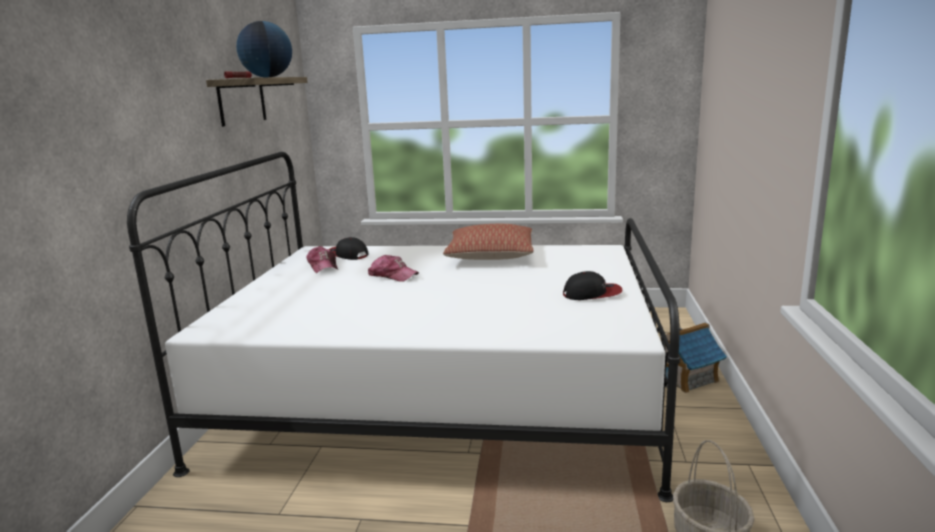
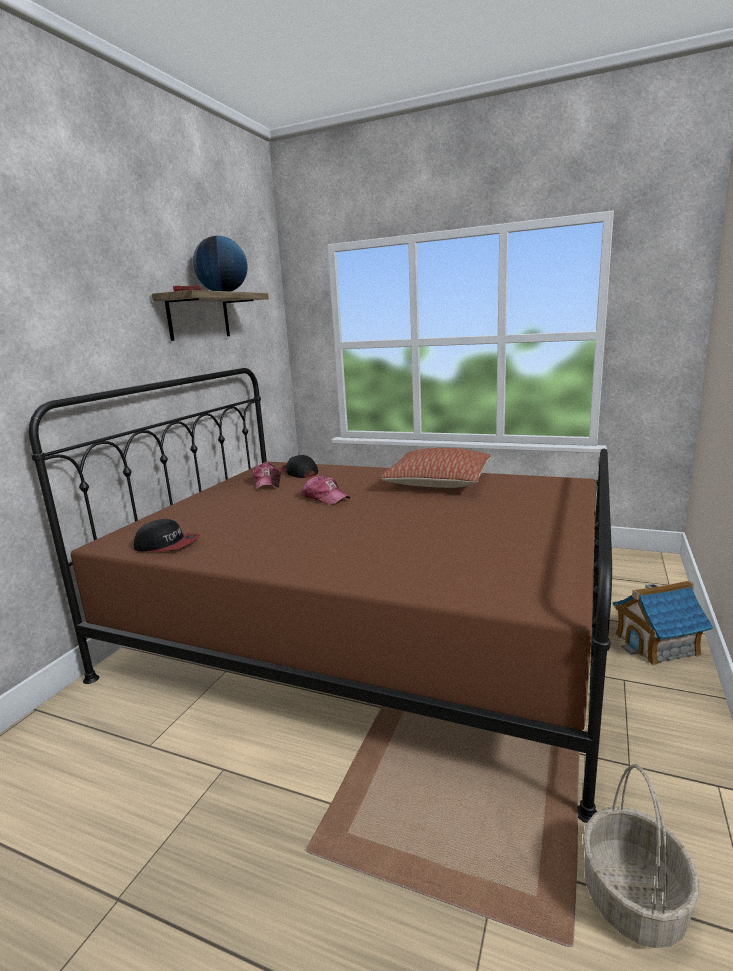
camera: 15 degrees right, 0 degrees up
white bed [127,152,680,502] -> brown bed [29,368,612,823]
cap [563,271,622,300] -> cap moved to [134,519,200,552]

